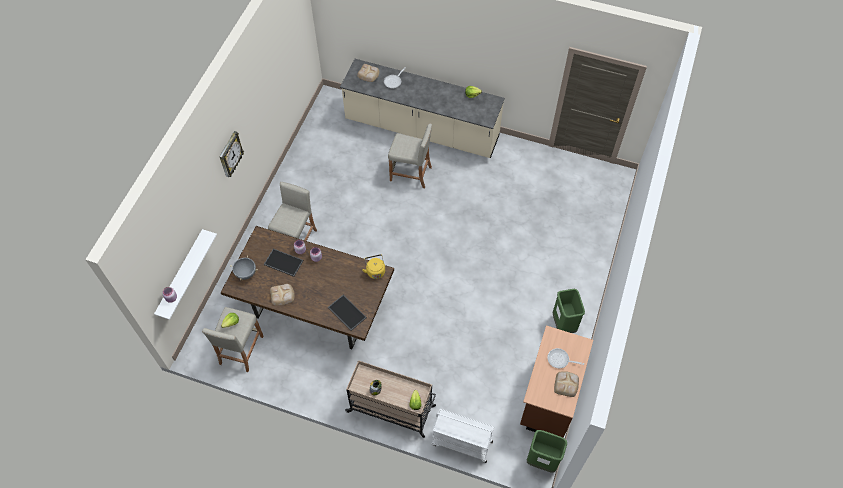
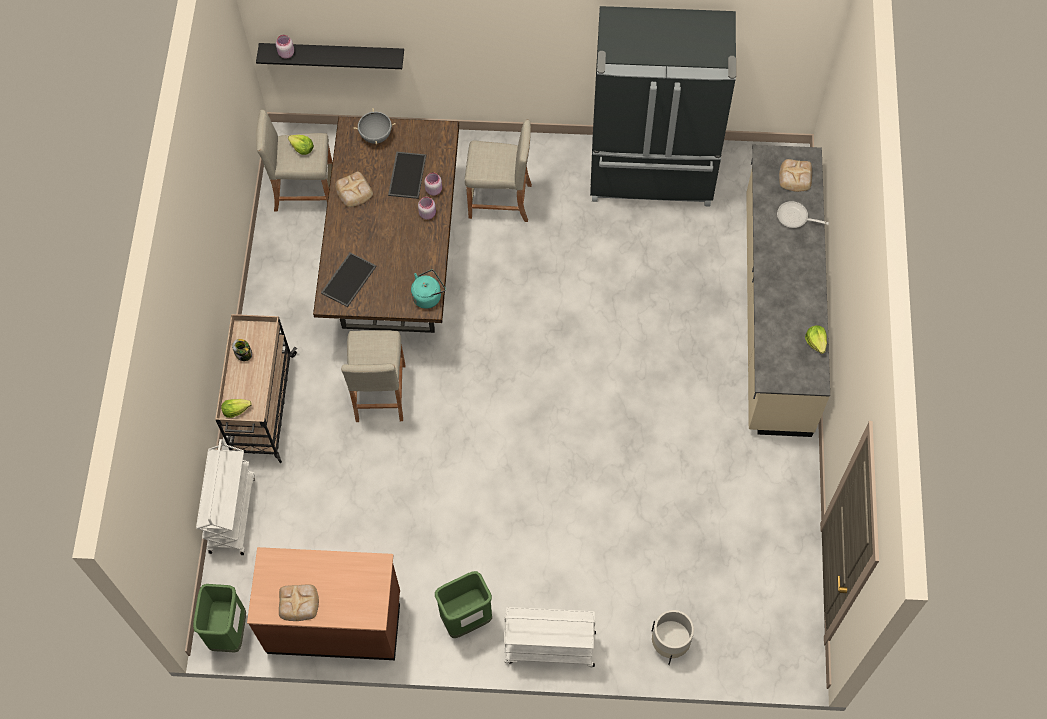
camera: 75 degrees right, 5 degrees up
white shelf [154,229,217,320] -> black shelf [256,43,404,69]
wall clock [219,131,244,177] -> none
yellow kettle [362,254,385,279] -> turquoise kettle [411,269,446,309]
beige stool [388,123,432,188] -> beige stool moved to [341,330,405,422]
frying pan [547,348,584,368] -> none
none -> white cart [504,607,596,667]
none -> black fridge [590,6,736,207]
none -> white planter [651,610,694,665]

